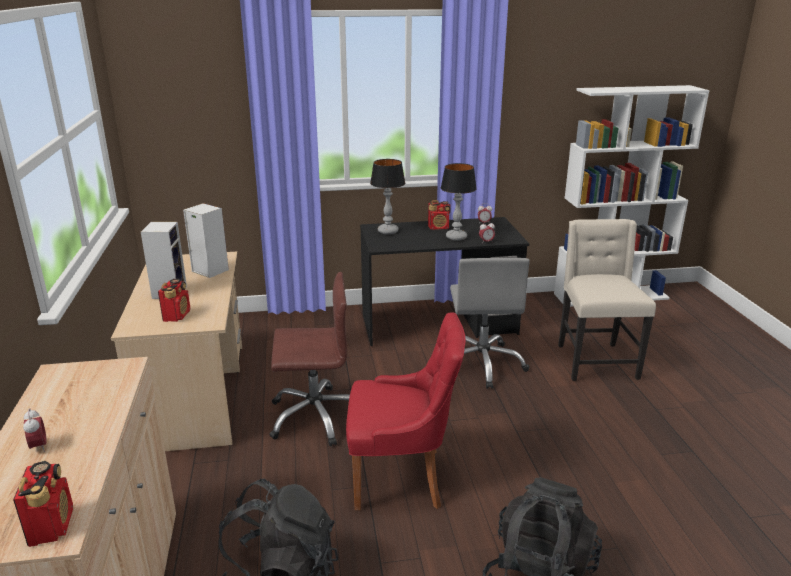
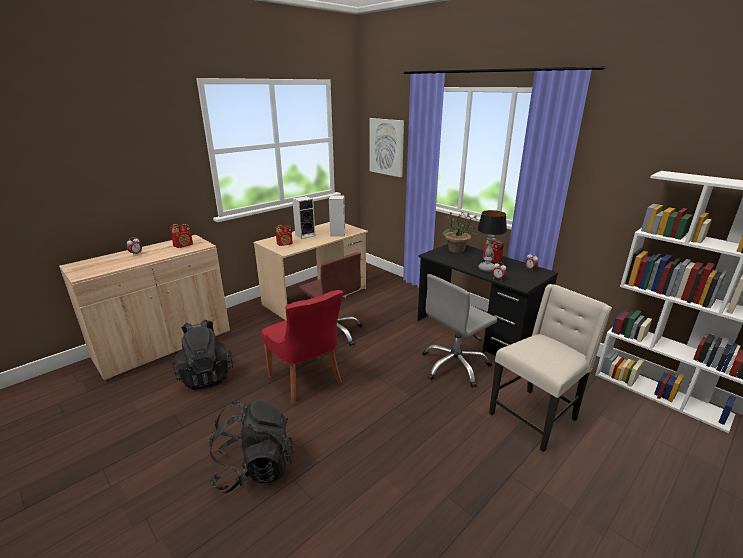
camera: 55 degrees right, 0 degrees up
radio [13,461,73,547] -> radio moved to [170,223,193,248]
table lamp [370,159,405,234] -> potted plant [442,212,477,253]
none -> picture [369,118,404,177]

